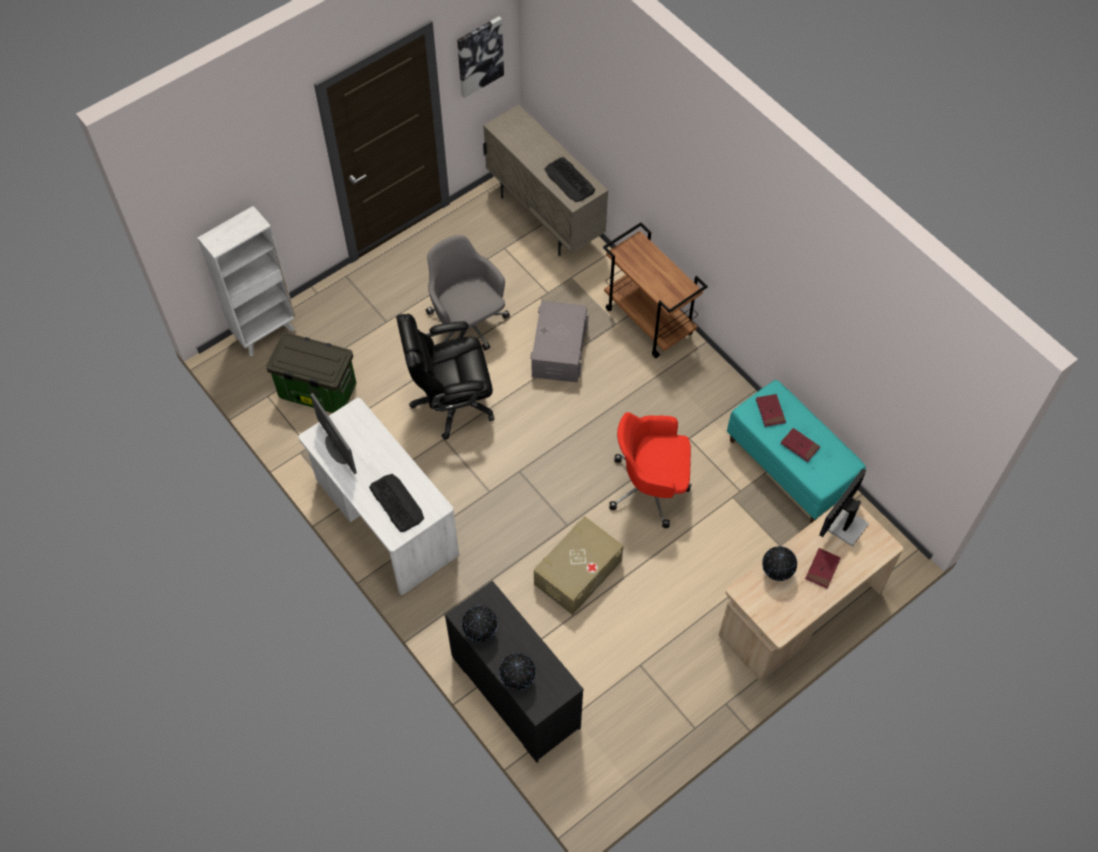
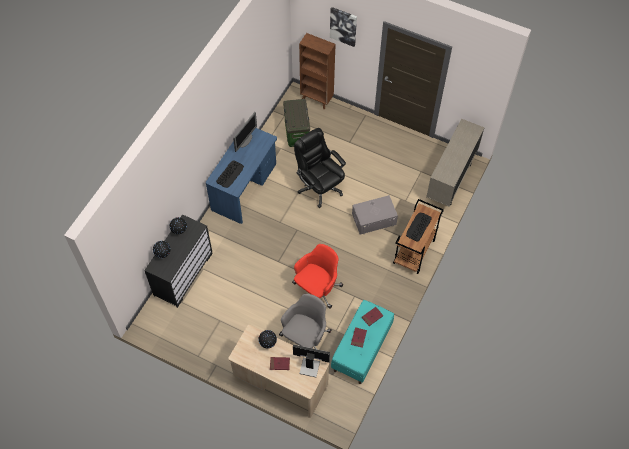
camera: 65 degrees right, 0 degrees up
white bookcase [198,206,296,356] -> brown bookcase [299,33,336,109]
white desk [298,398,459,595] -> blue desk [206,128,277,224]
grey office chair [426,235,510,351] -> grey office chair moved to [279,294,332,349]
picture [457,16,504,98] -> picture moved to [330,7,357,47]
beige storage box [534,516,623,615] -> none
keyboard [545,157,595,202] -> keyboard moved to [406,212,432,241]
red office chair [609,412,692,528] -> red office chair turned 60 degrees clockwise [292,244,343,308]

